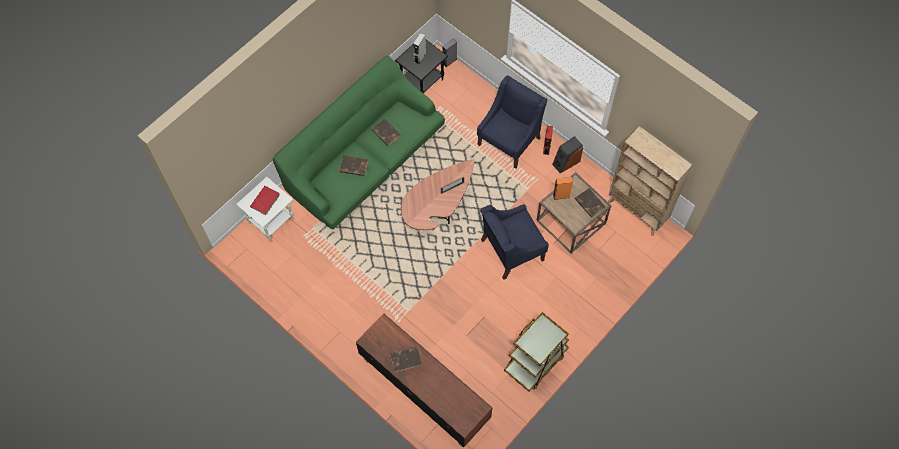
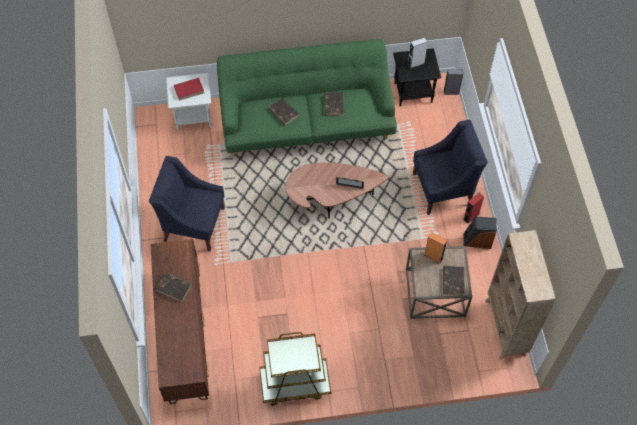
camera: 40 degrees right, 5 degrees down
blue armchair [480,204,549,280] -> blue armchair moved to [149,156,225,251]

